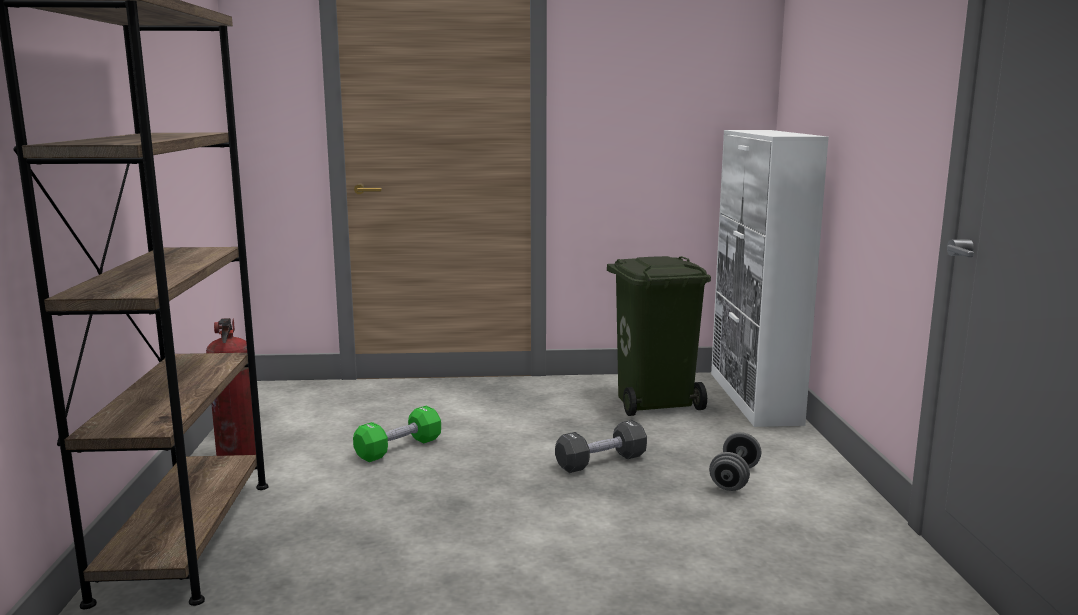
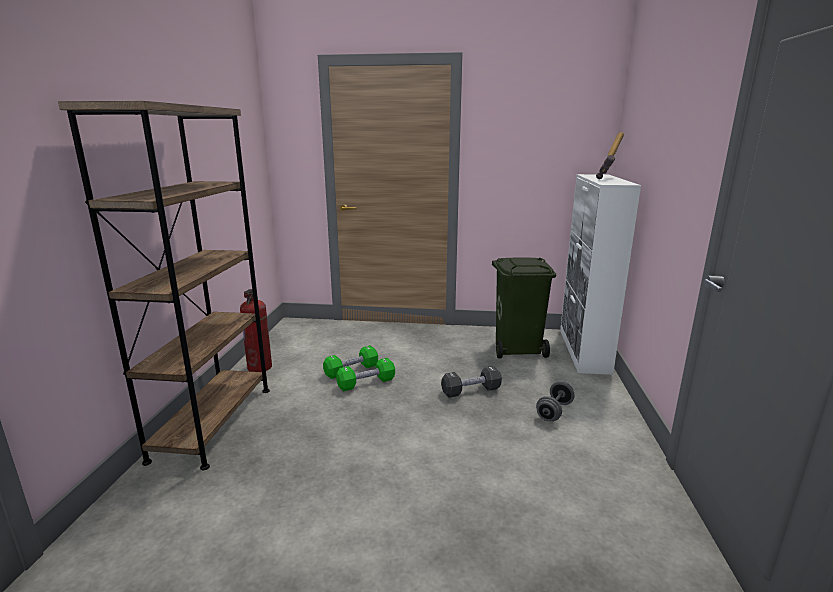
camera: 10 degrees right, 5 degrees up
none -> green dumbbell [336,358,395,391]
none -> hammer [596,132,624,179]

